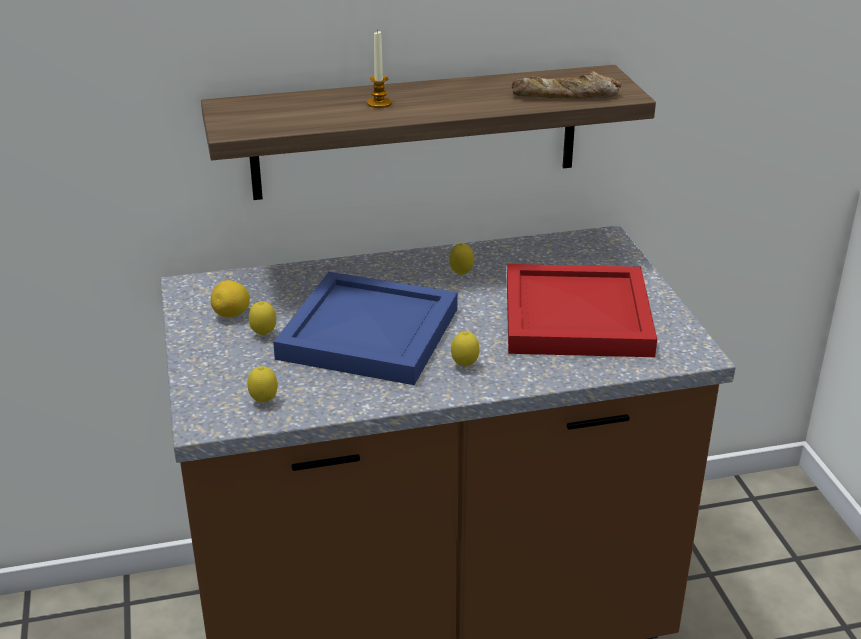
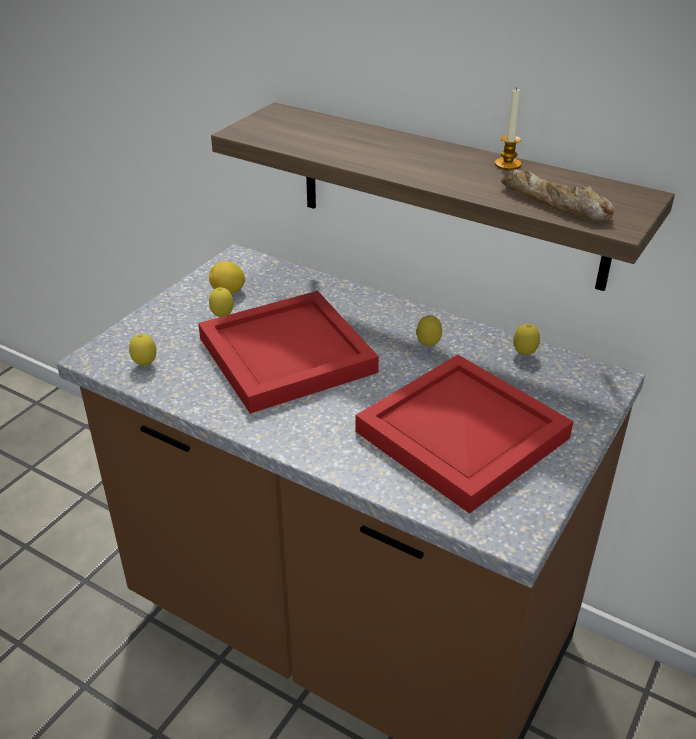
camera: 45 degrees right, 5 degrees up
blue tray [273,272,458,385] -> red tray [198,291,379,414]
candle [367,30,392,108] -> candle moved to [495,88,521,170]
lemon [451,331,480,367] -> lemon moved to [513,324,540,356]

